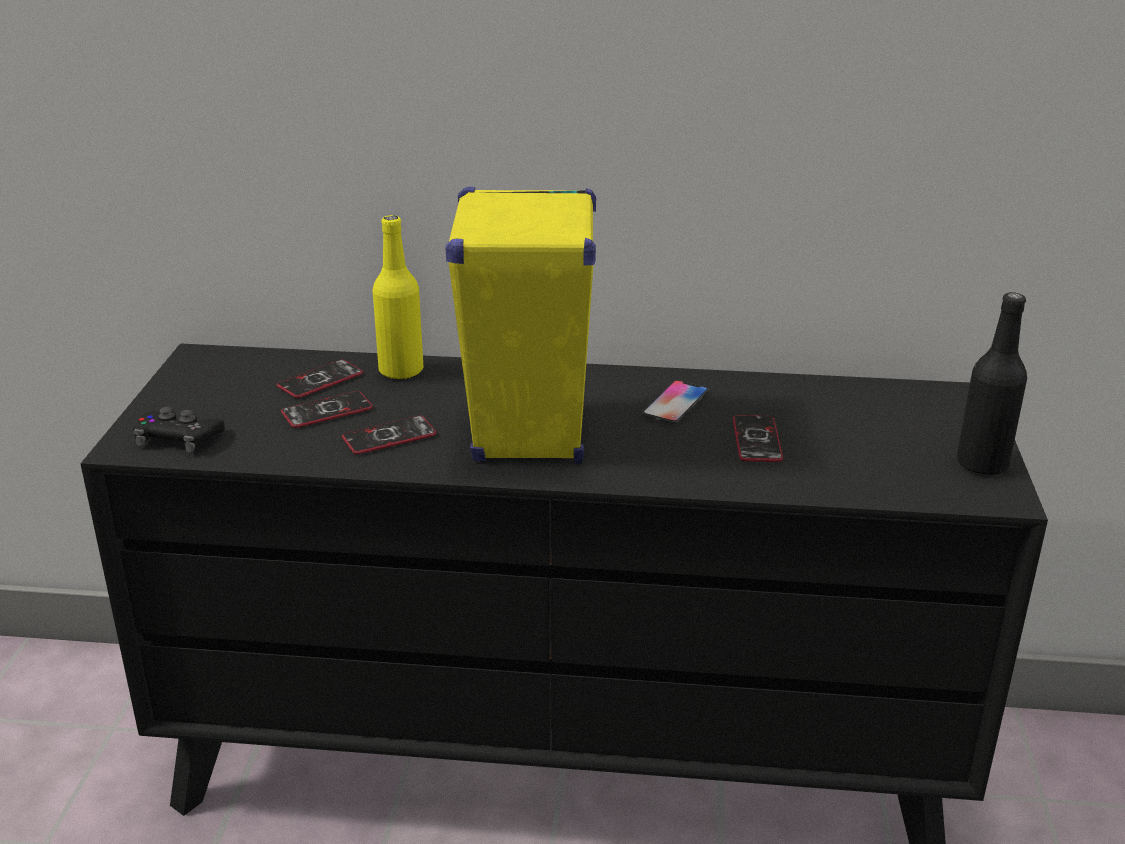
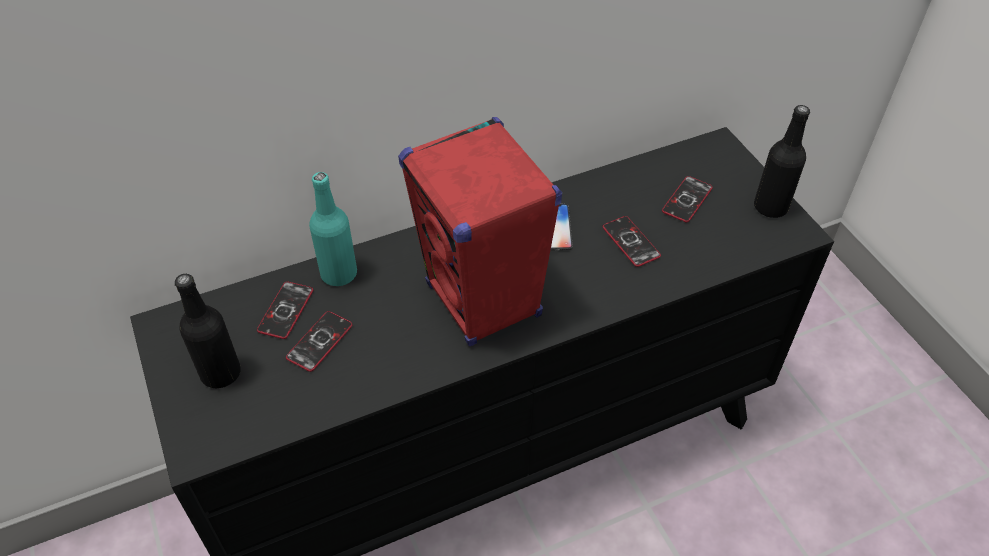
camera: 30 degrees left, 20 degrees up
black game controller [133,407,225,453] -> none
phone [342,416,437,454] -> phone moved to [662,176,713,222]
yellow bottle [373,215,423,379] -> turquoise bottle [309,172,357,286]
yellow speaker [445,187,596,464] -> red speaker [398,117,562,346]
none -> black bottle [175,274,241,388]

